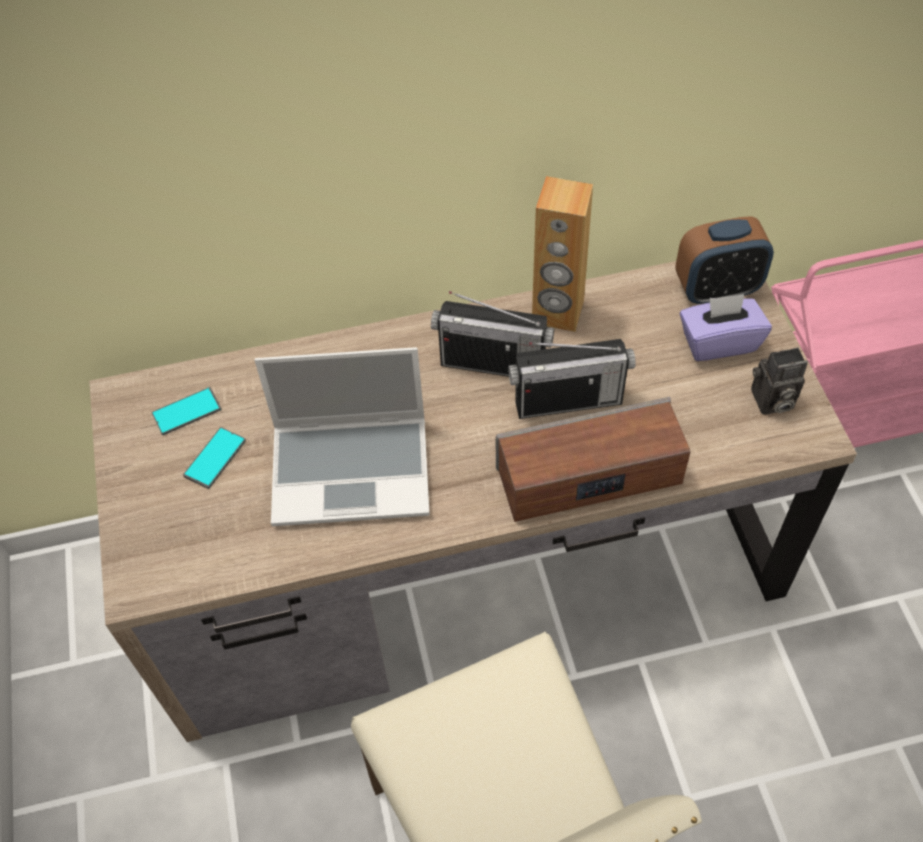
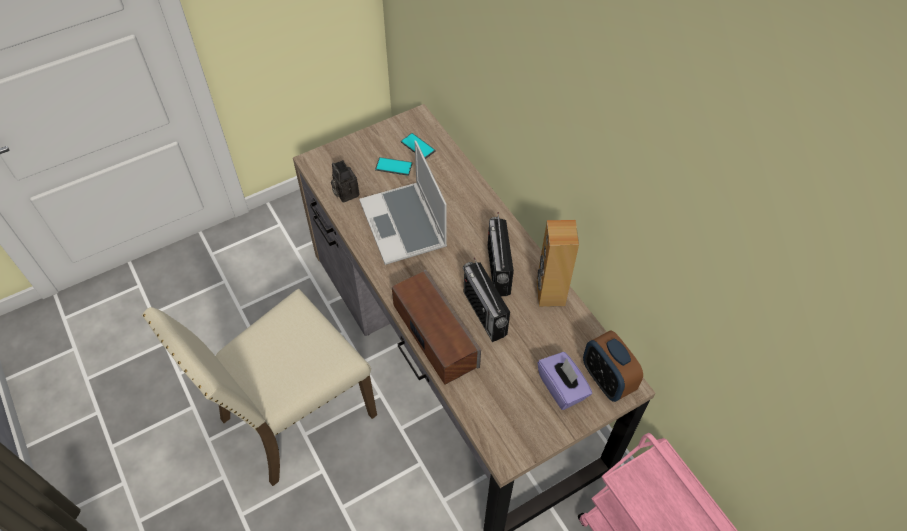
camera: 70 degrees right, 0 degrees up
camera [751,347,808,414] -> camera moved to [331,160,360,203]

